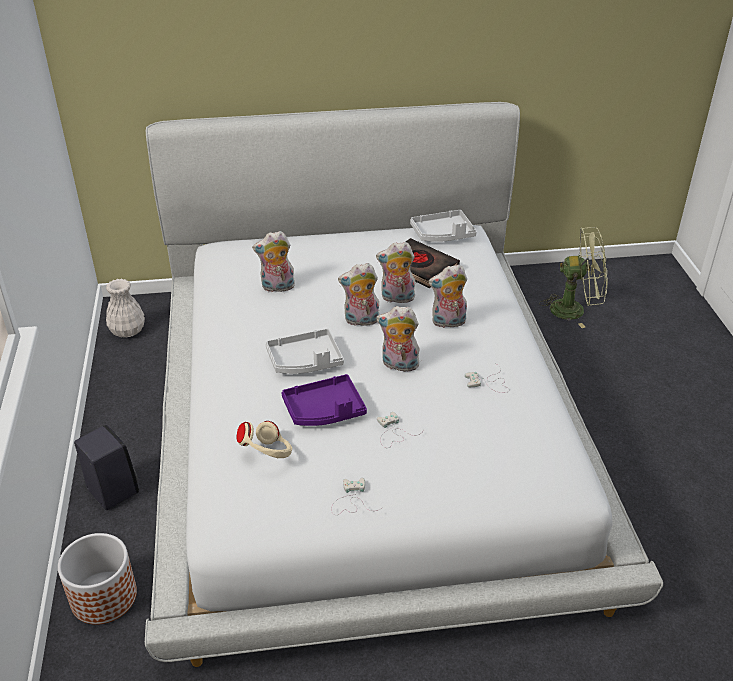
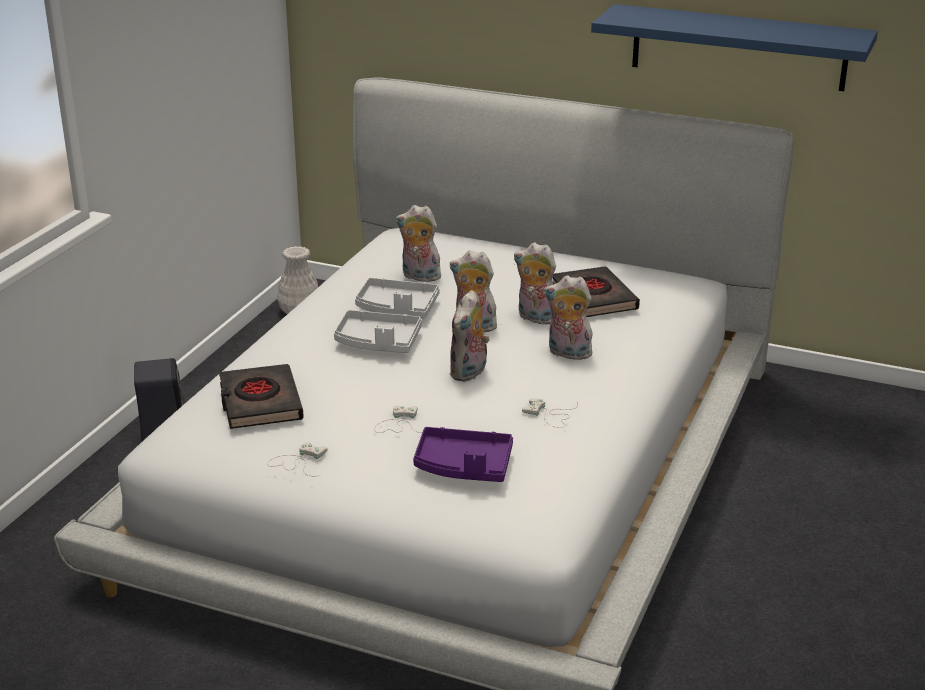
camera: 30 degrees right, 10 degrees down
planter [58,533,137,625] -> none
beige headphones [237,421,292,458] -> black book [219,364,304,429]
purple tray [281,374,367,426] -> purple tray moved to [413,427,513,482]
plush toy [376,306,419,374] -> plush toy turned 105 degrees counterclockwise [449,290,490,382]
grey tray [410,210,477,242] -> grey tray moved to [355,278,440,318]
green fan [539,227,607,328] -> none
none -> blue shelf [591,4,878,91]

